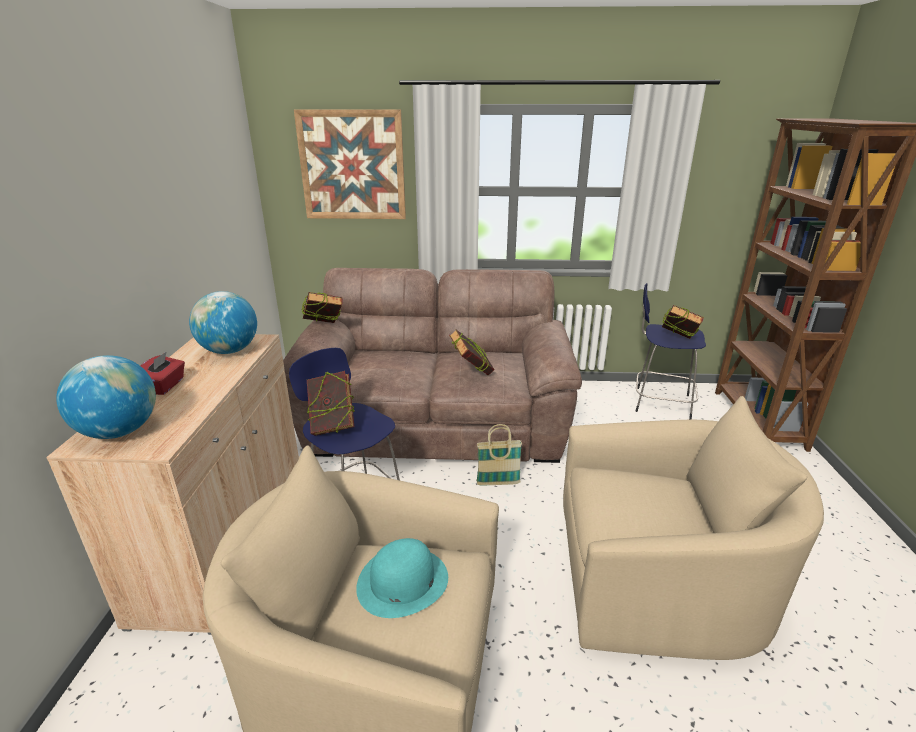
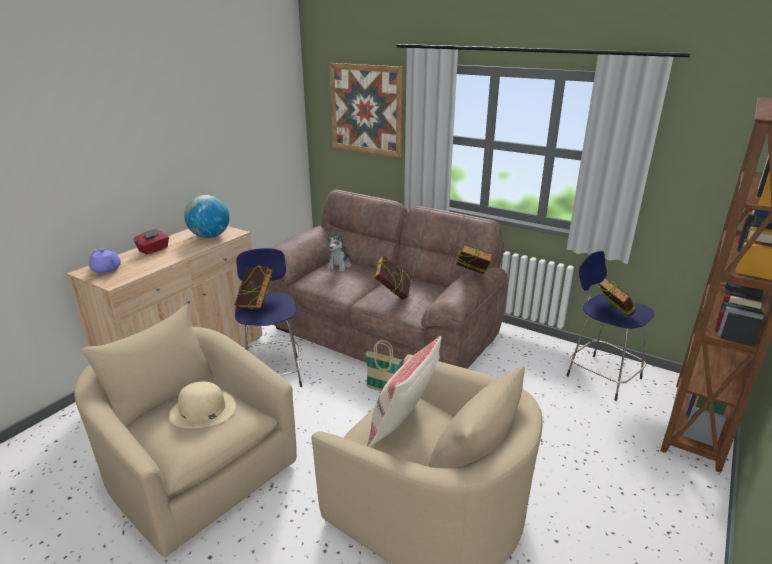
camera: 30 degrees right, 0 degrees up
globe [56,355,156,439] -> purple teapot [89,248,121,273]
book [302,292,343,323] -> book moved to [456,244,493,274]
turquoise hat [356,538,448,618] -> beige hat [169,381,236,428]
none -> plush toy [325,233,351,271]
none -> beige pillow [367,336,442,447]

